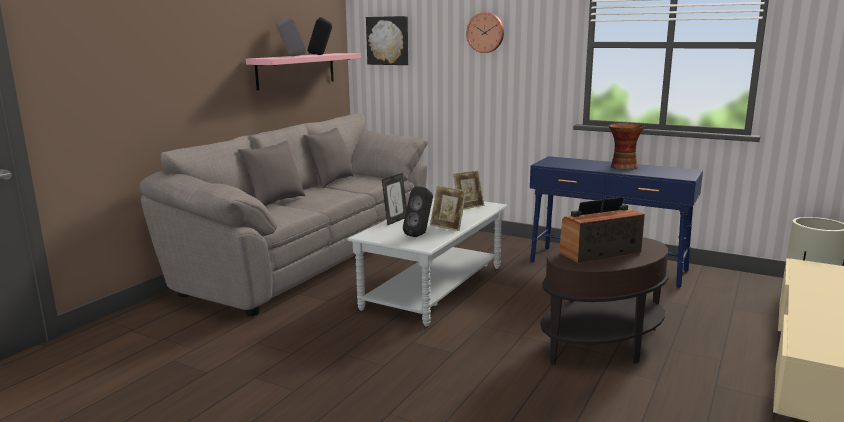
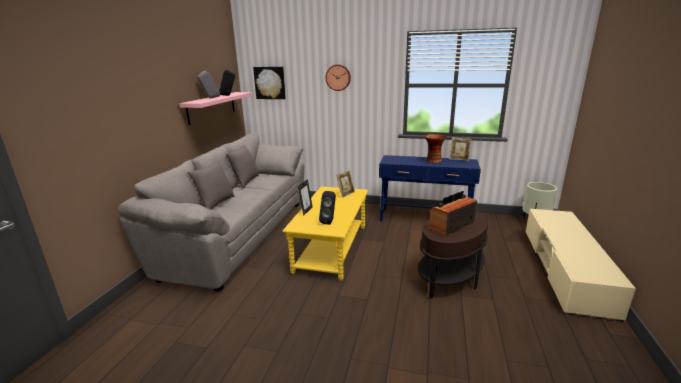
camera: 15 degrees left, 5 degrees up
grey coffee table [347,197,507,327] -> yellow coffee table [282,186,368,281]
picture frame [430,186,467,231] -> picture frame moved to [450,138,471,161]

